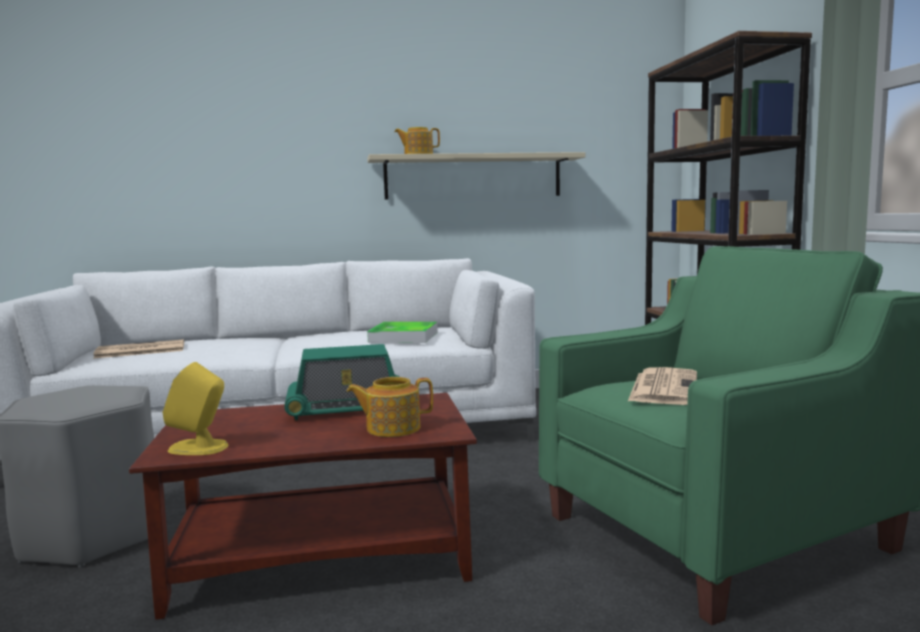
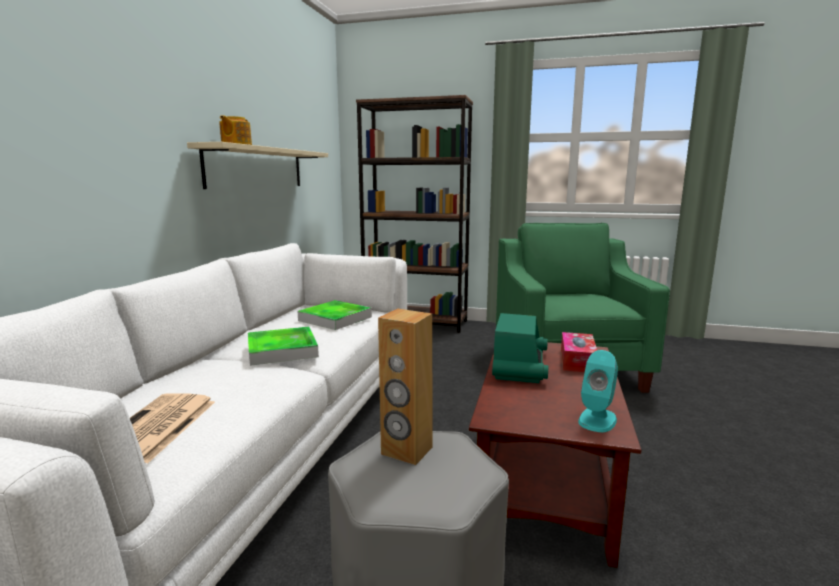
camera: 65 degrees left, 5 degrees up
yellow speaker [162,362,228,455] -> turquoise speaker [578,350,618,432]
teapot [346,377,433,437] -> tissue box [561,332,597,372]
newspaper [628,367,697,405] -> none
none -> tray [248,326,319,366]
none -> brown speaker [378,309,433,465]

